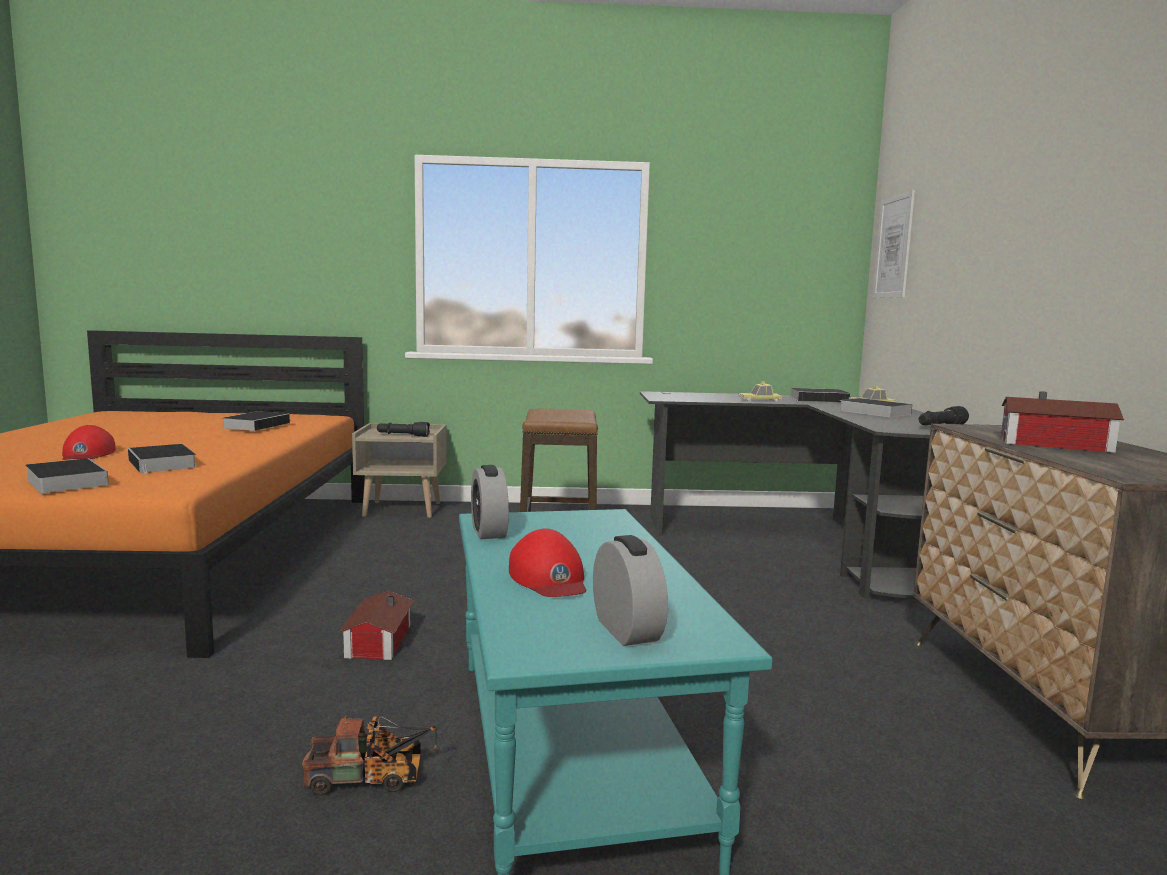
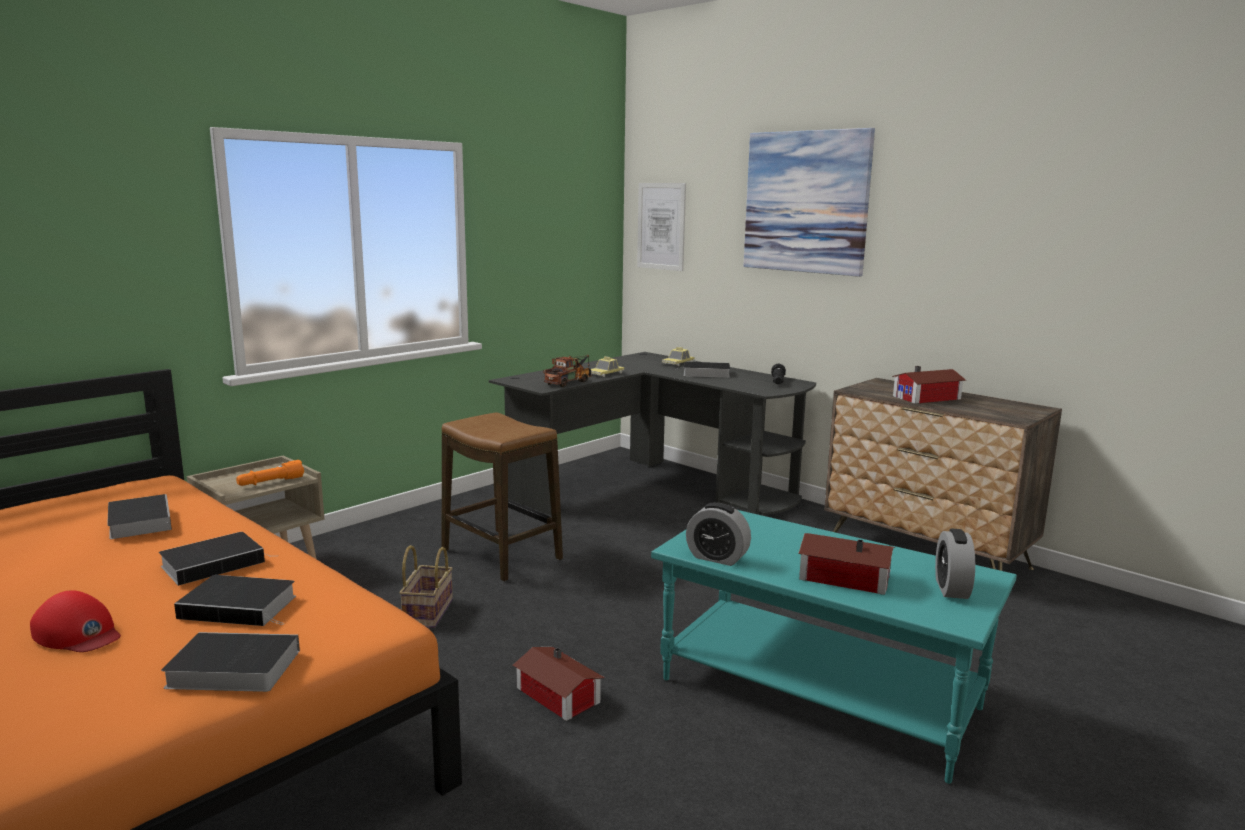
camera: 45 degrees left, 5 degrees up
toy truck [302,715,440,795] -> toy truck moved to [543,355,591,388]
black flashlight [377,422,430,437] -> orange flashlight [236,460,304,486]
red cap [509,528,586,597] -> toy house [798,533,895,595]
alarm clock [593,535,668,646] -> alarm clock turned 105 degrees counterclockwise [935,529,975,599]
book [791,388,850,402] -> book moved to [159,532,279,586]
none -> basket [400,545,453,628]
none -> picture [743,128,875,277]

